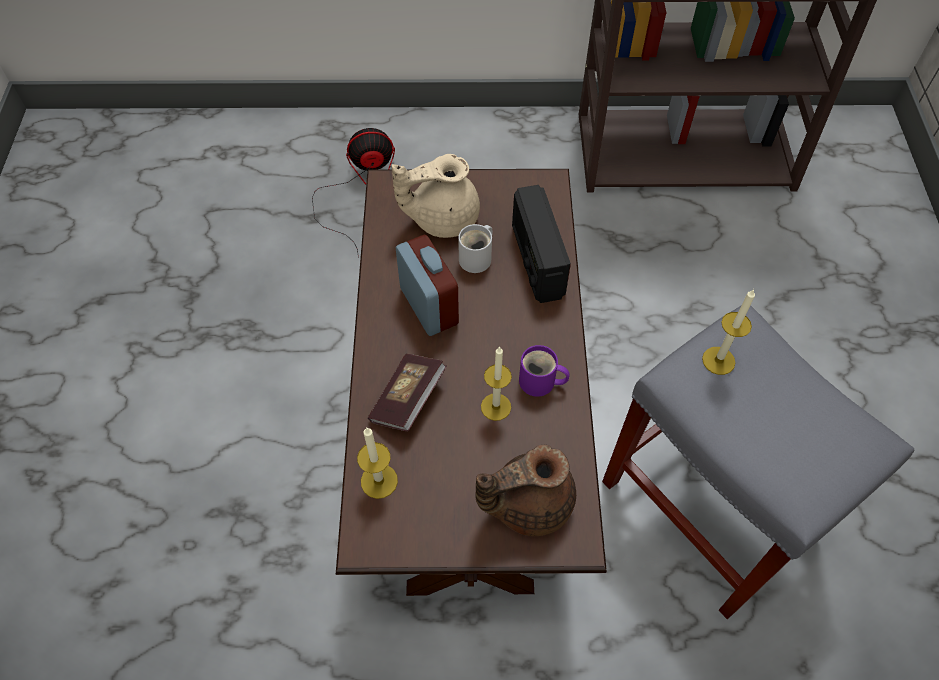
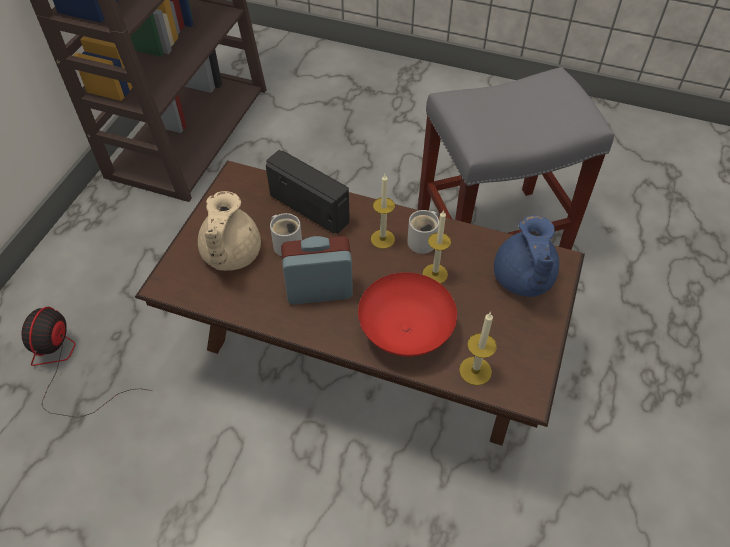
camera: 70 degrees left, 5 degrees down
book [368,354,446,432] -> red bowl [358,272,457,357]
brown teapot [475,445,576,536] -> blue teapot [494,215,559,297]
radio [512,185,571,303] -> radio turned 150 degrees counterclockwise [266,150,350,234]
purple mug [519,345,570,397] -> white mug [407,210,439,254]
candle [702,289,755,375] -> candle moved to [371,174,395,249]

